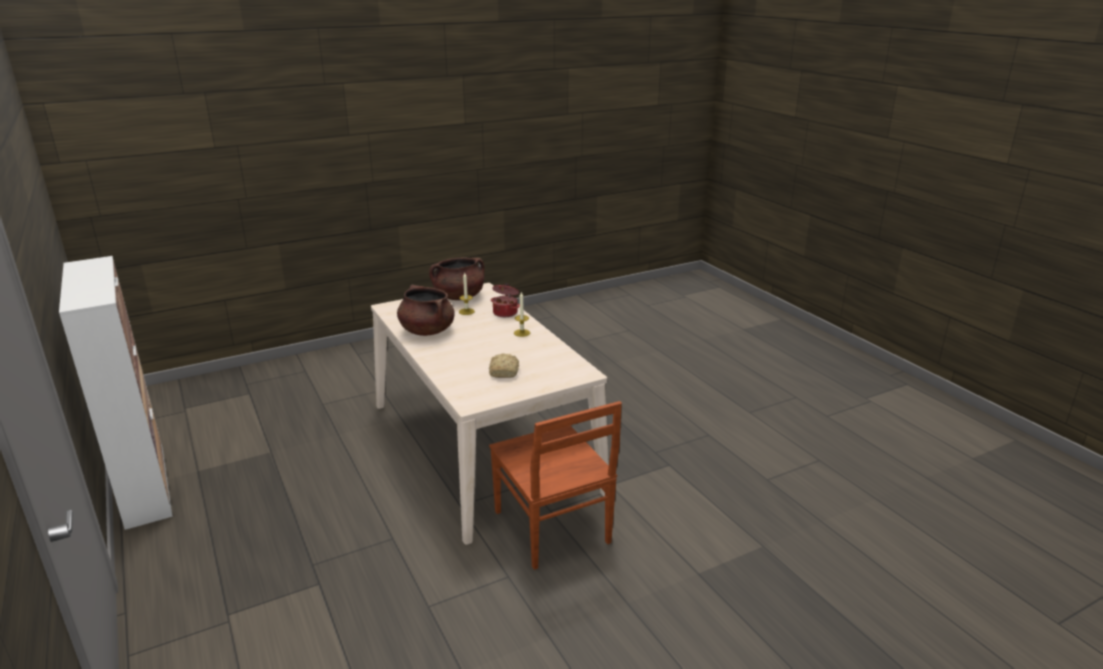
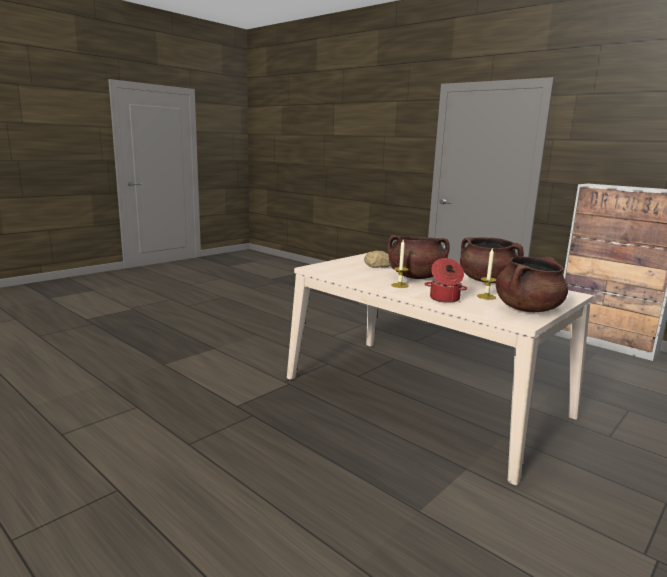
camera: 160 degrees right, 10 degrees down
brown chair [489,401,622,570] -> none
none -> brown cooking pot [387,235,450,279]

